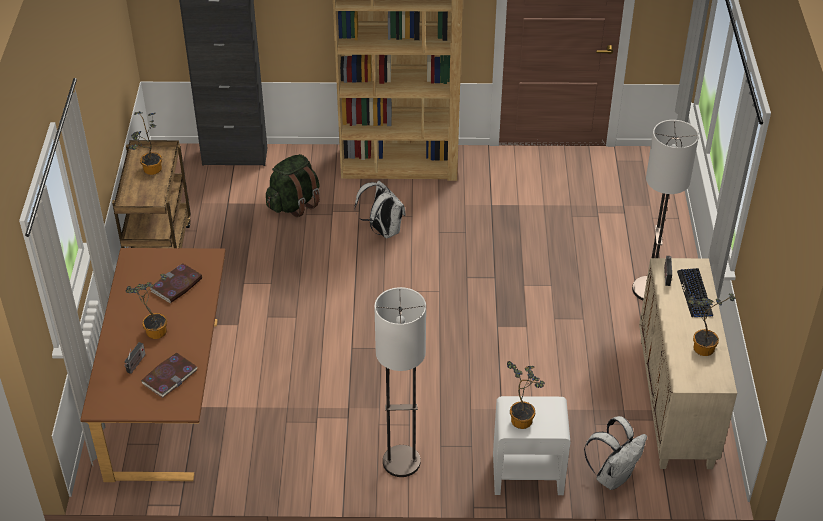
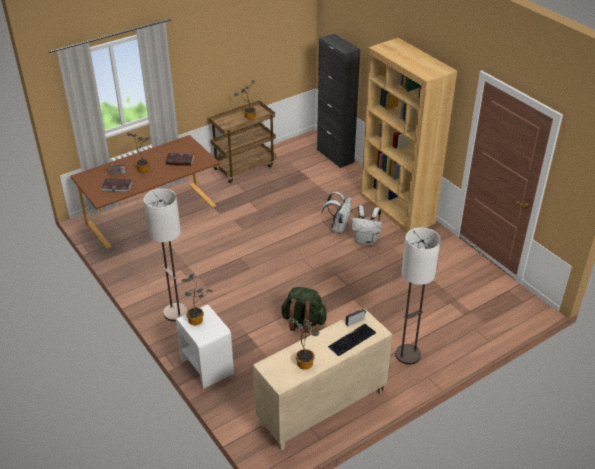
camera: 55 degrees right, 5 degrees down
green backpack [266,154,320,218] -> green backpack moved to [281,287,327,333]
white backpack [584,416,647,490] -> white backpack moved to [351,205,382,245]

